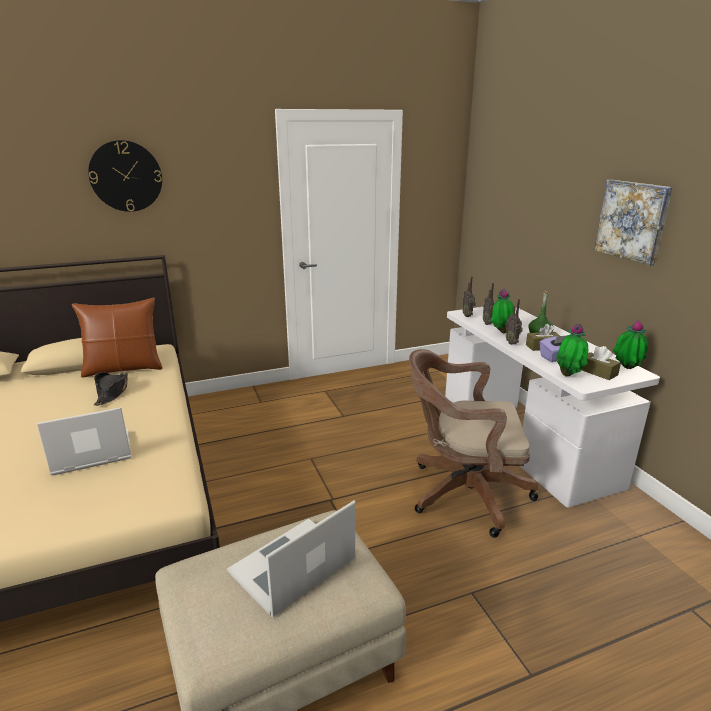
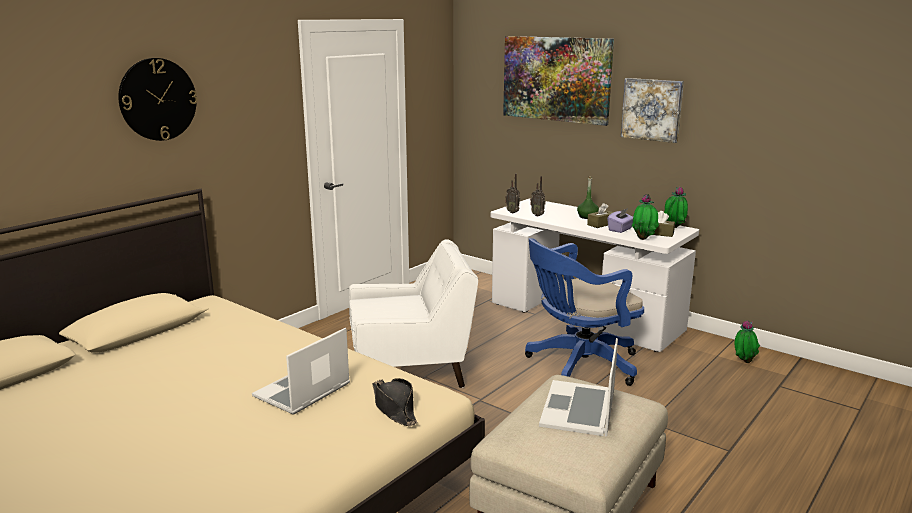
camera: 30 degrees left, 5 degrees down
brown pillow [72,298,163,377] -> none
black hat [94,372,128,406] -> black hat moved to [372,378,417,426]
brown office chair [409,349,538,538] -> blue office chair [525,238,644,386]
potted plant [490,289,514,334] -> potted plant moved to [735,320,760,363]
radio [506,299,523,345] -> none
none -> white armchair [349,239,478,388]
none -> picture [503,36,614,126]

